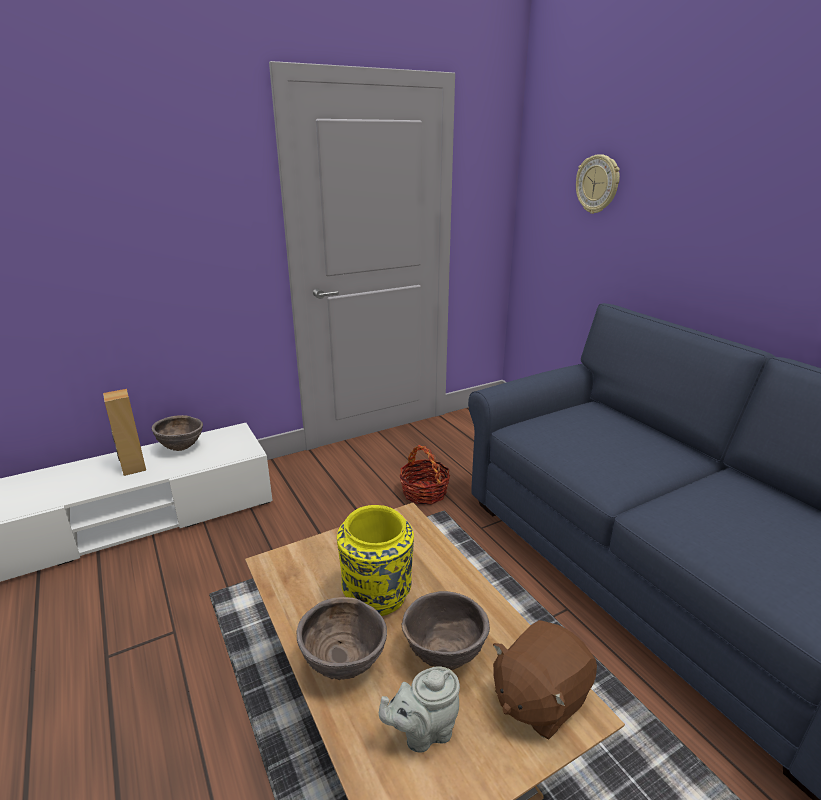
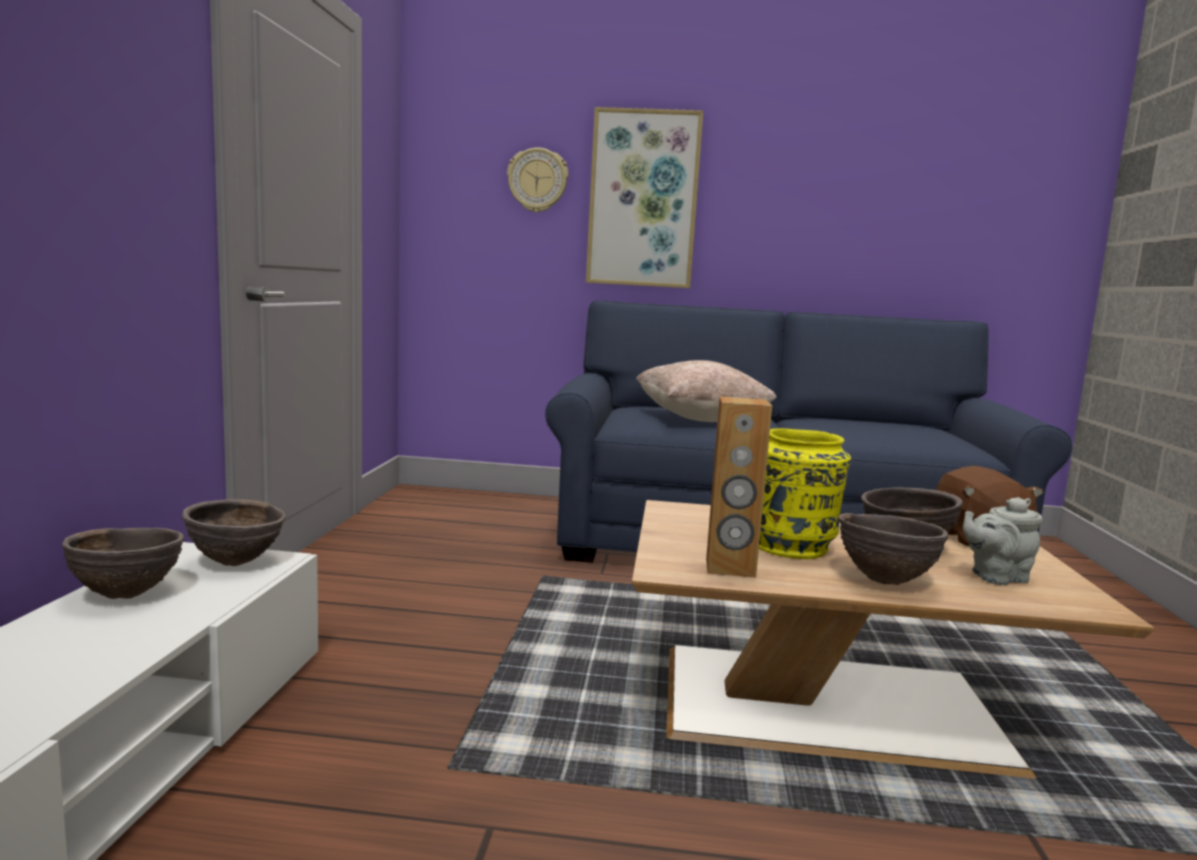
camera: 55 degrees left, 15 degrees down
brown speaker [103,389,146,476] -> brown speaker moved to [706,396,772,578]
grey teapot [379,666,460,753] -> grey teapot turned 60 degrees clockwise [963,497,1043,585]
basket [400,445,450,505] -> none
none -> brown bowl [182,499,286,566]
none -> picture [586,107,704,288]
none -> beige pillow [636,360,777,422]

